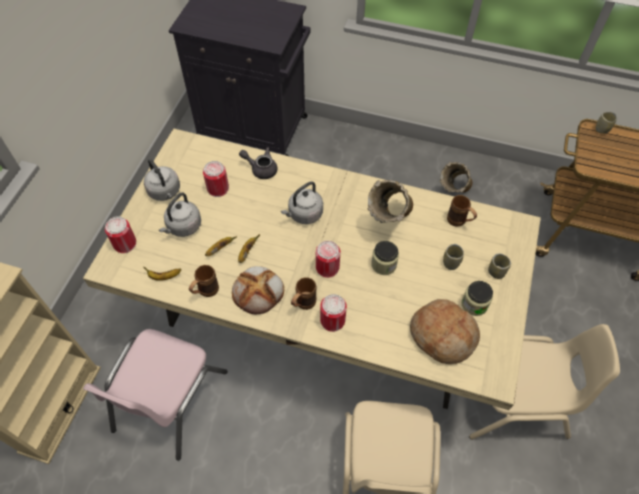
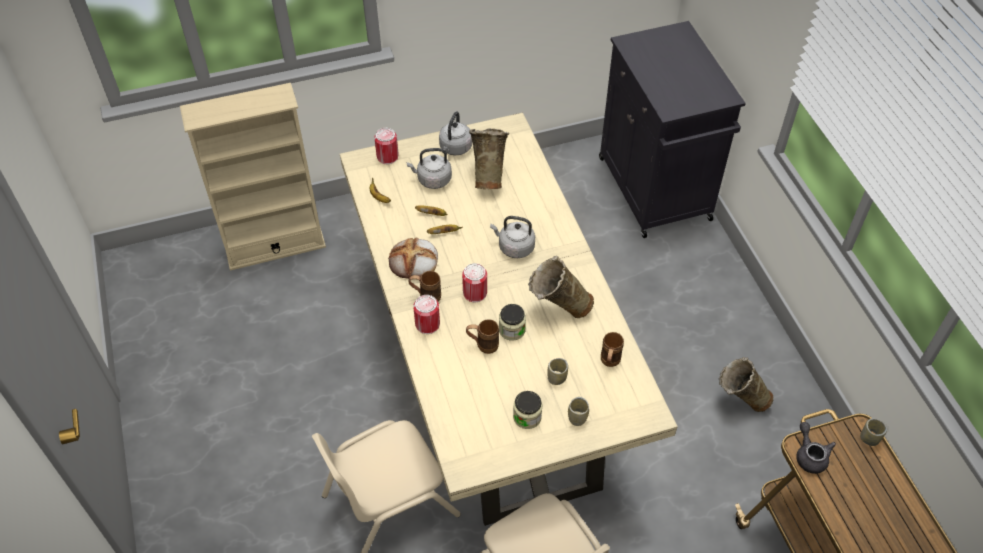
camera: 55 degrees right, 5 degrees down
pink chair [83,329,227,461] -> none
brown mug [189,265,219,297] -> brown mug moved to [466,319,499,354]
can [203,161,229,197] -> beige vase [469,128,509,189]
grey teapot [239,147,277,179] -> grey teapot moved to [796,422,836,474]
bread [410,299,480,364] -> none

